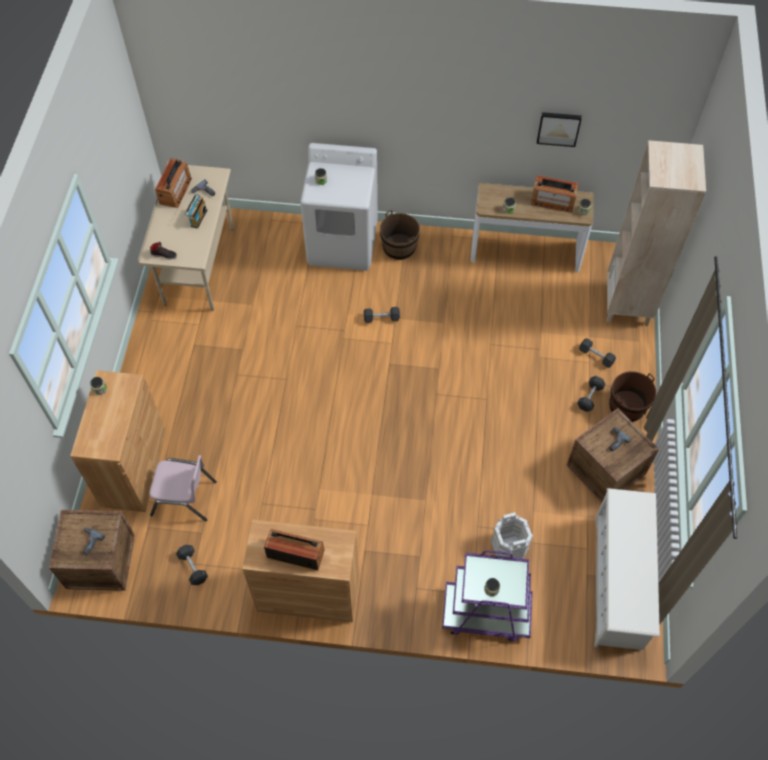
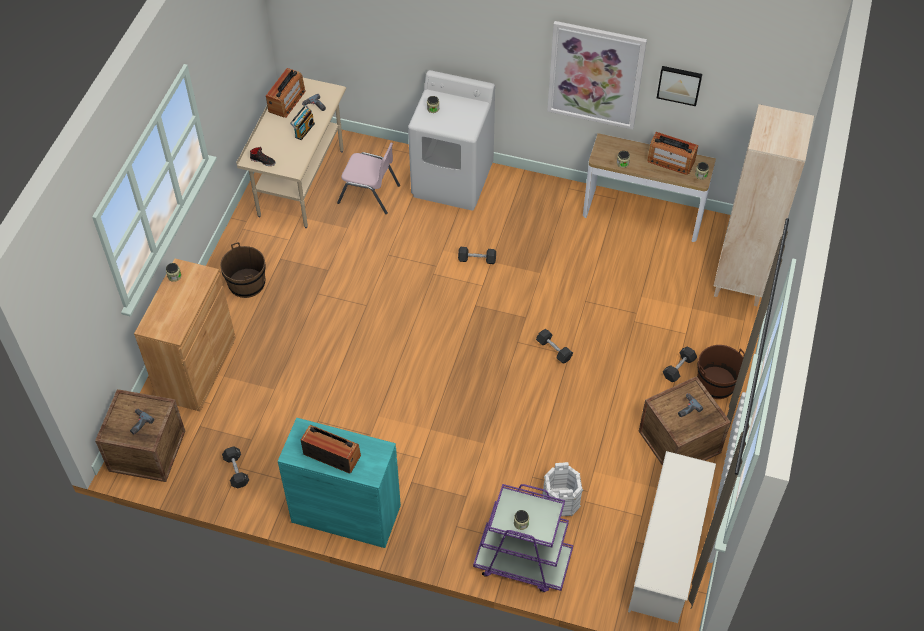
camera: 10 degrees right, 5 degrees down
pink chair [149,455,217,522] -> pink chair moved to [337,143,400,214]
brown cabinet [242,519,359,622] -> turquoise cabinet [278,418,401,548]
brown bucket [380,210,420,260] -> brown bucket moved to [220,242,266,298]
black dumbbell [579,338,616,368] -> black dumbbell moved to [536,329,573,364]
none -> picture [547,21,647,129]

